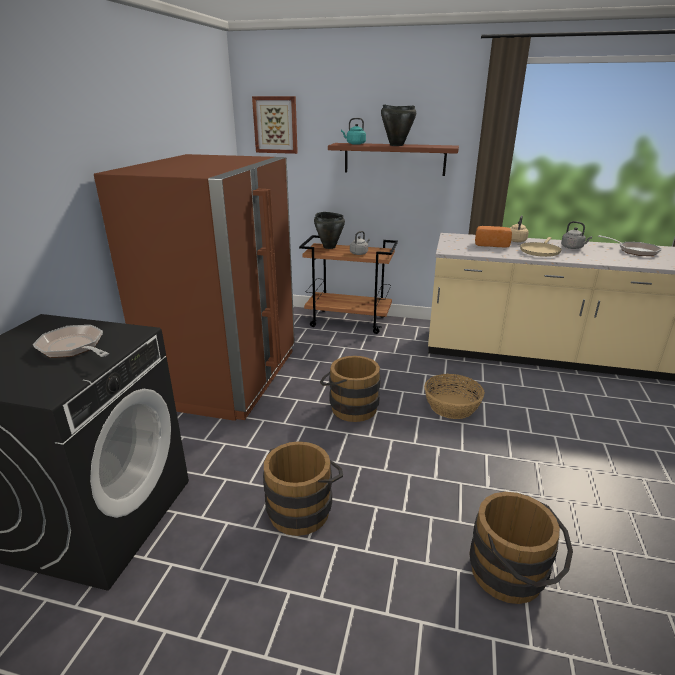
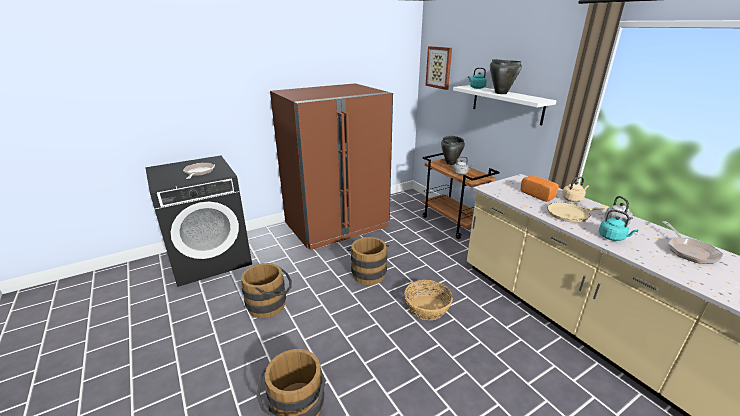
camera: 45 degrees right, 0 degrees up
brown shelf [328,143,459,176] -> white shelf [453,85,557,126]
none -> turquoise kettle [599,210,639,241]

